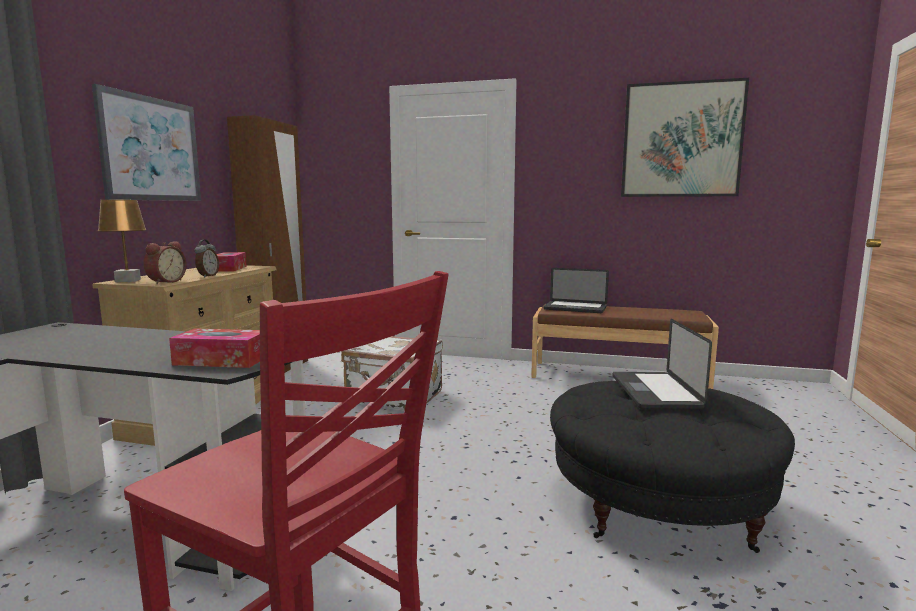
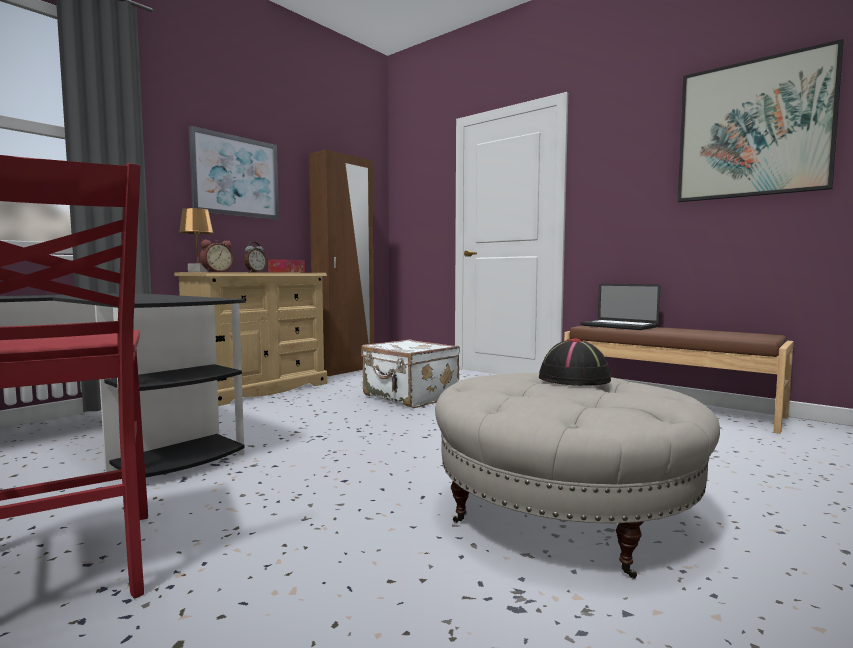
camera: 25 degrees right, 5 degrees down
tissue box [169,328,260,368] -> none
black ottoman [550,381,795,553] -> beige ottoman [435,373,720,579]
laptop [612,319,712,410] -> black hat [539,338,611,386]

